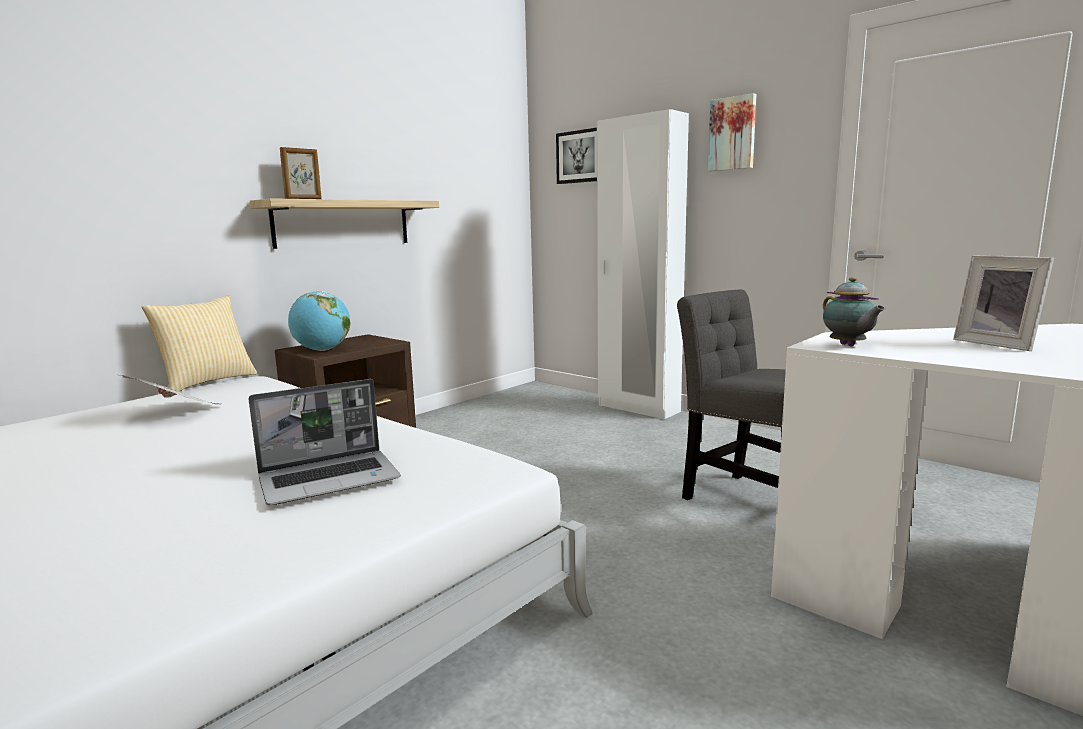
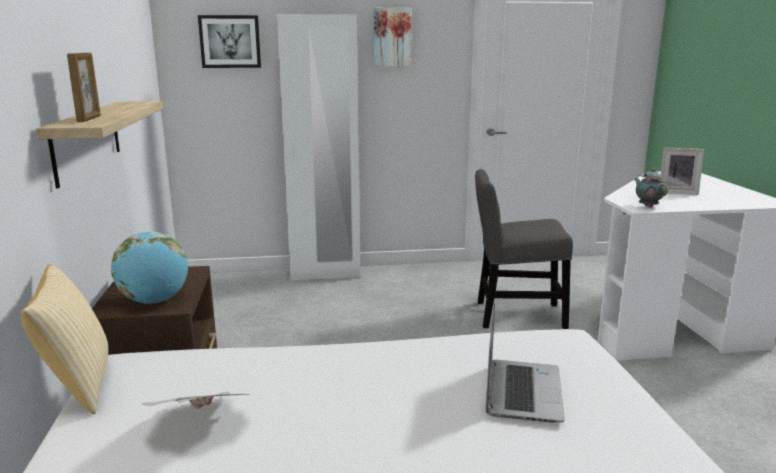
camera: 50 degrees left, 5 degrees up
teapot [823,277,885,346] -> teapot turned 135 degrees counterclockwise [634,168,668,208]

